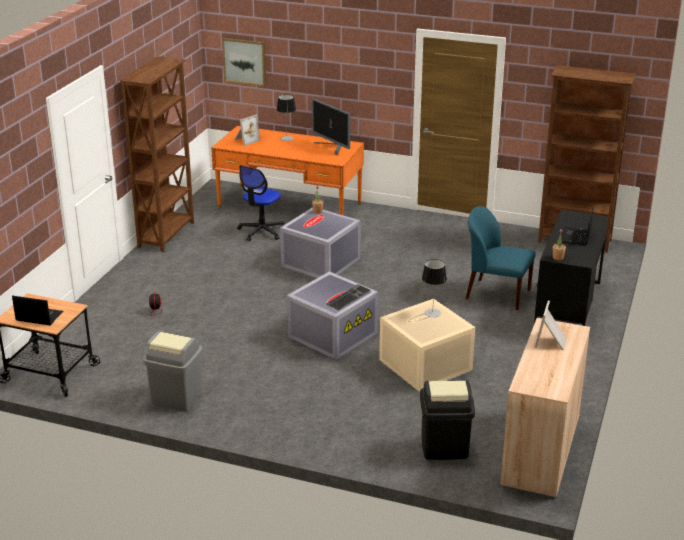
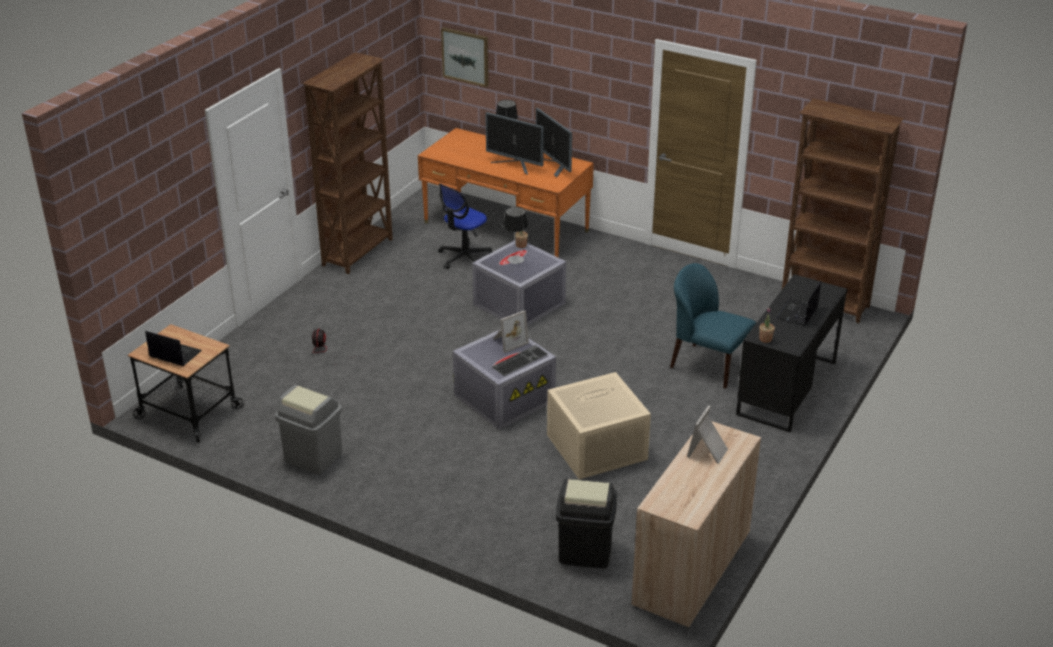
camera: 10 degrees right, 5 degrees up
picture frame [234,115,260,146] -> picture frame moved to [493,310,529,353]
table lamp [422,259,447,317] -> table lamp moved to [503,207,528,264]
none -> monitor [485,112,544,175]

